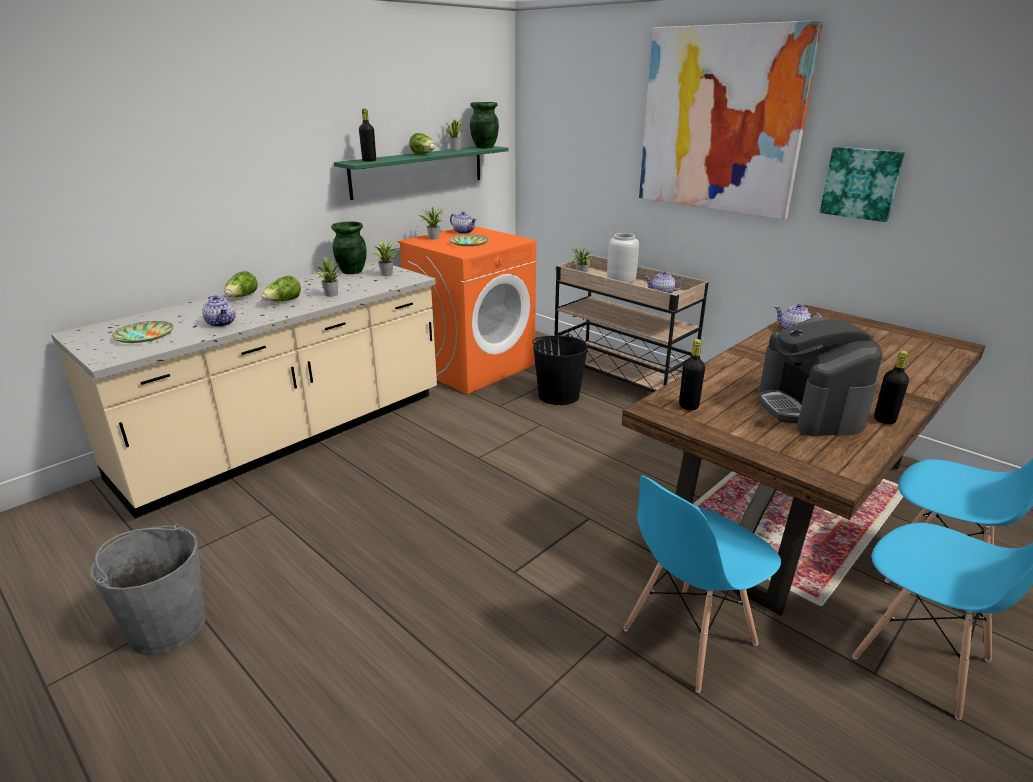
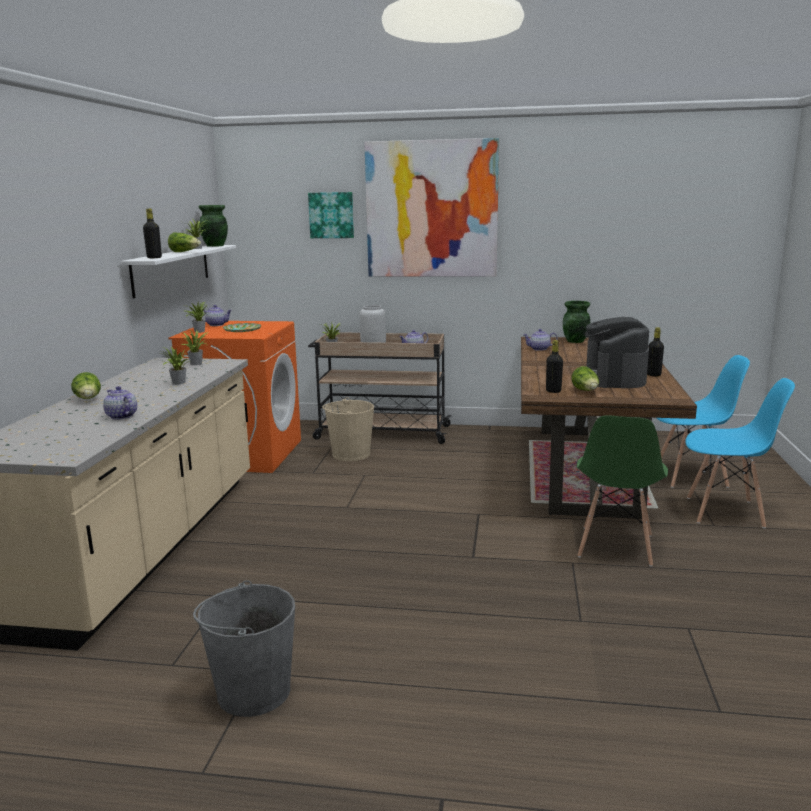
camera: 35 degrees left, 10 degrees down
plate [112,321,173,343] -> none
teapot [202,295,235,327] -> teapot turned 150 degrees counterclockwise [103,386,137,420]
lettuce [261,275,301,301] -> lettuce moved to [571,366,599,391]
green vase [331,221,366,274] -> green vase moved to [563,301,590,343]
green shelf [334,146,509,200] -> white shelf [121,245,236,298]
black bucket [532,334,588,405] -> beige bucket [322,397,374,461]
blue chair [623,476,781,693] -> green chair [577,416,668,567]
coffee machine [757,318,882,437] -> coffee machine turned 45 degrees clockwise [584,317,649,388]
picture [820,147,905,222] -> picture moved to [308,192,354,238]

